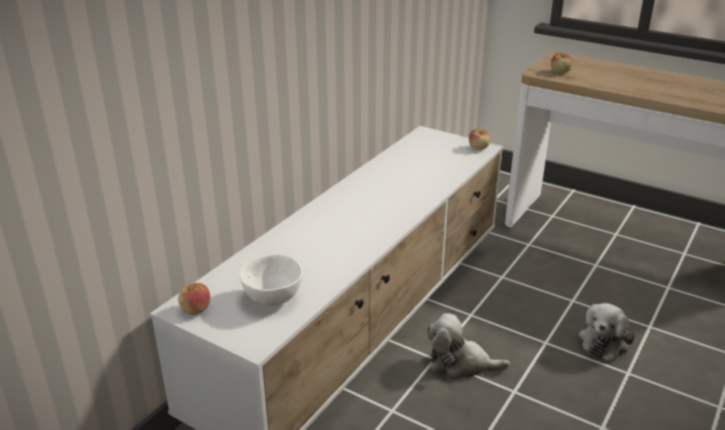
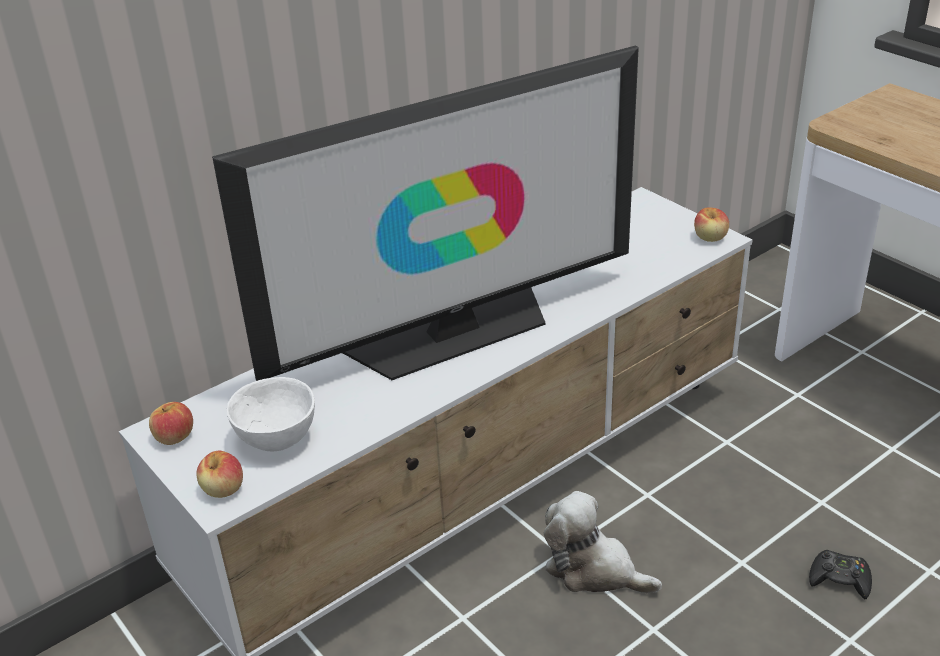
camera: 20 degrees right, 5 degrees up
apple [551,53,573,73] -> apple moved to [196,451,243,498]
plush toy [579,303,635,362] -> black game controller [809,550,872,599]
none -> television [212,45,639,381]

